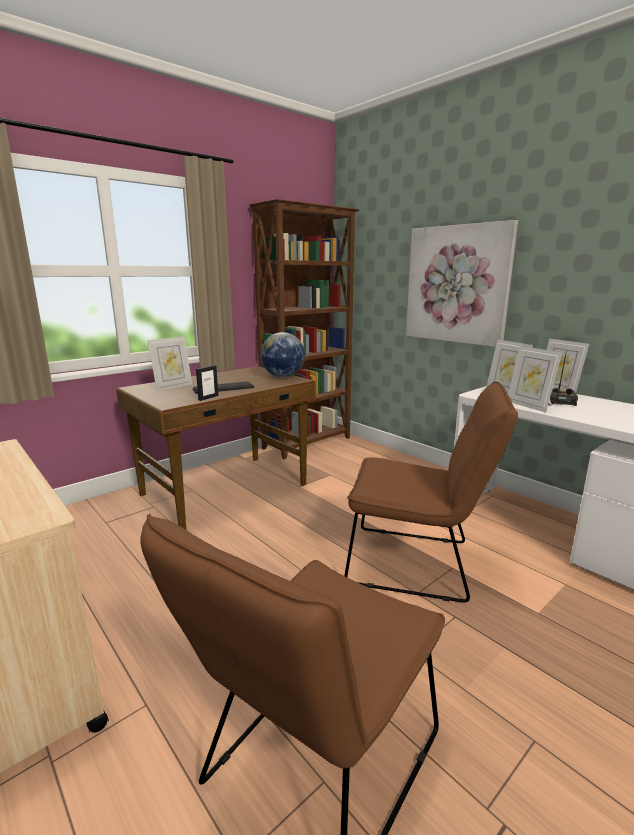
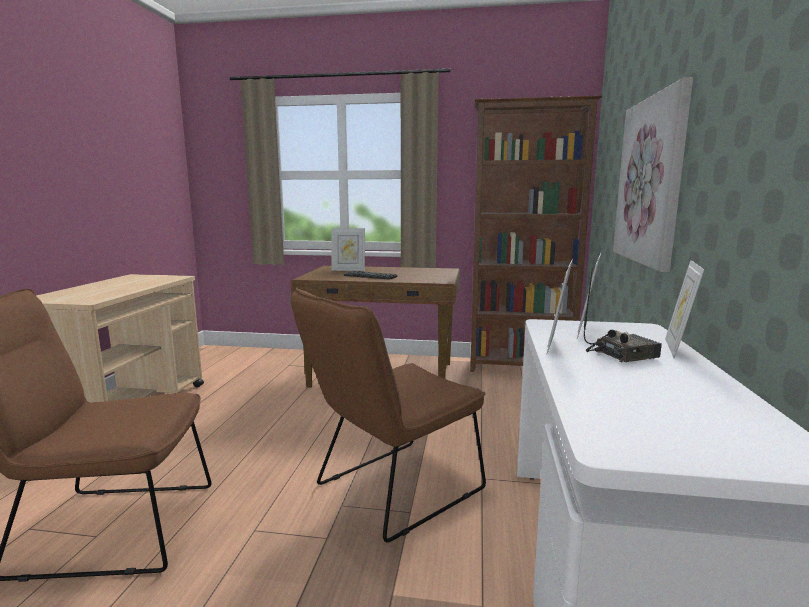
camera: 50 degrees right, 5 degrees down
picture frame [196,365,218,401] -> none
globe [261,332,305,378] -> none
brown chair [344,381,518,603] -> brown chair turned 75 degrees clockwise [291,287,486,543]

